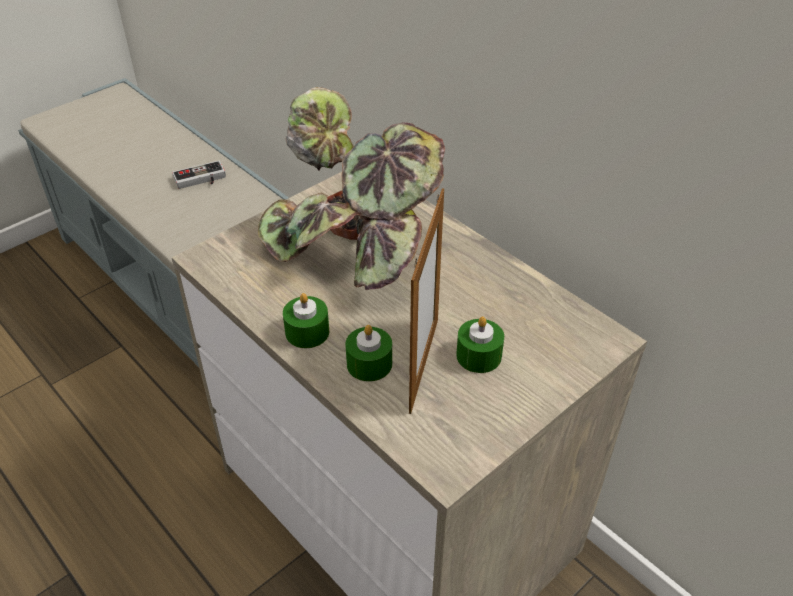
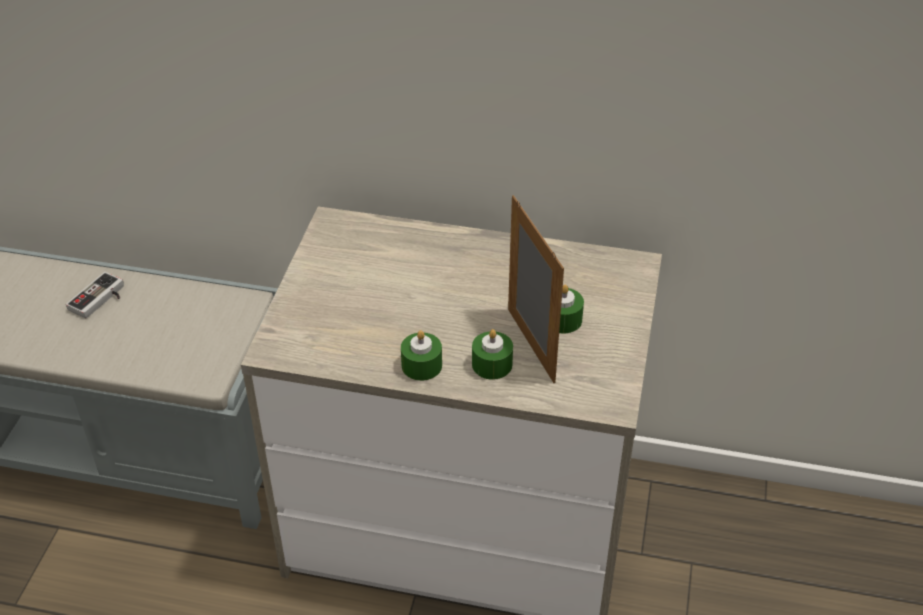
camera: 35 degrees left, 0 degrees up
potted plant [258,87,445,290] -> none

